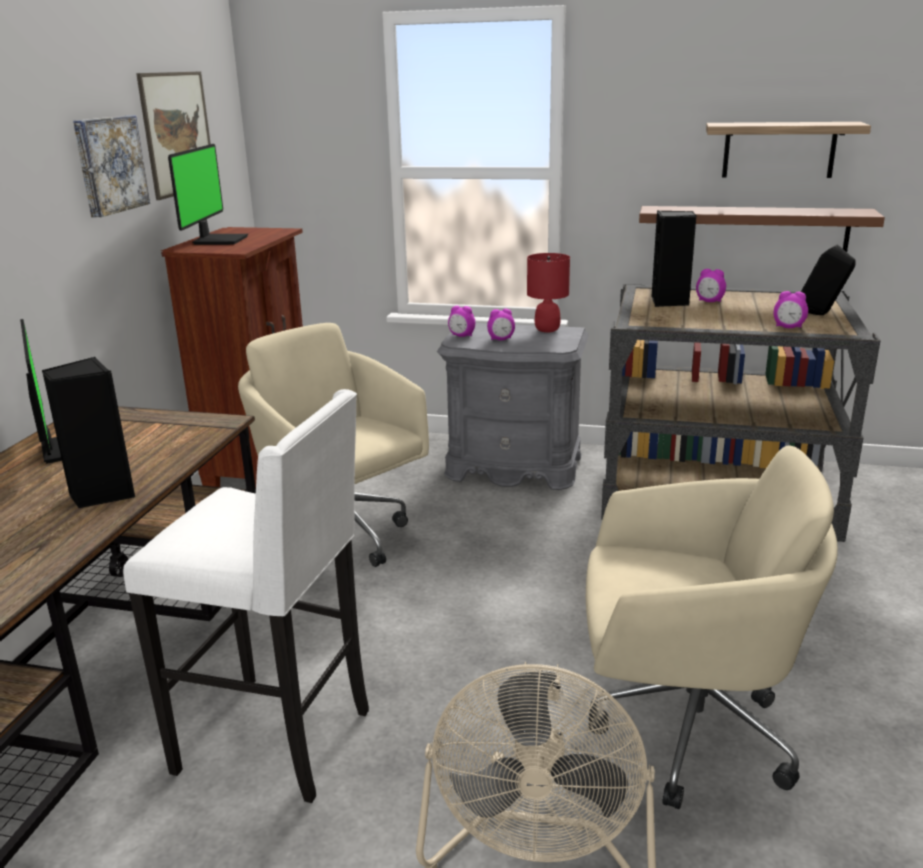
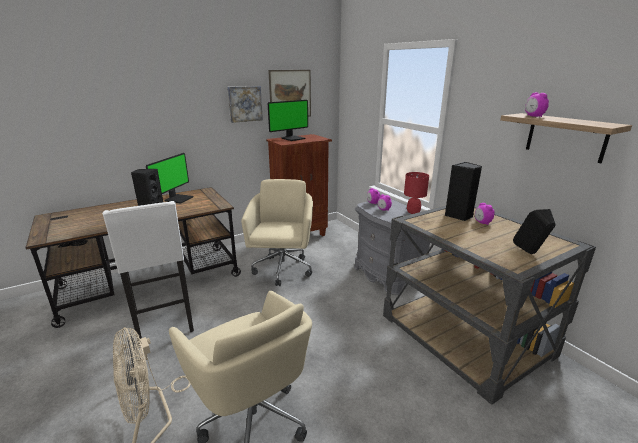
camera: 45 degrees right, 0 degrees up
brown shelf [639,206,885,252] -> none
alarm clock [774,291,808,328] -> alarm clock moved to [525,92,549,117]

